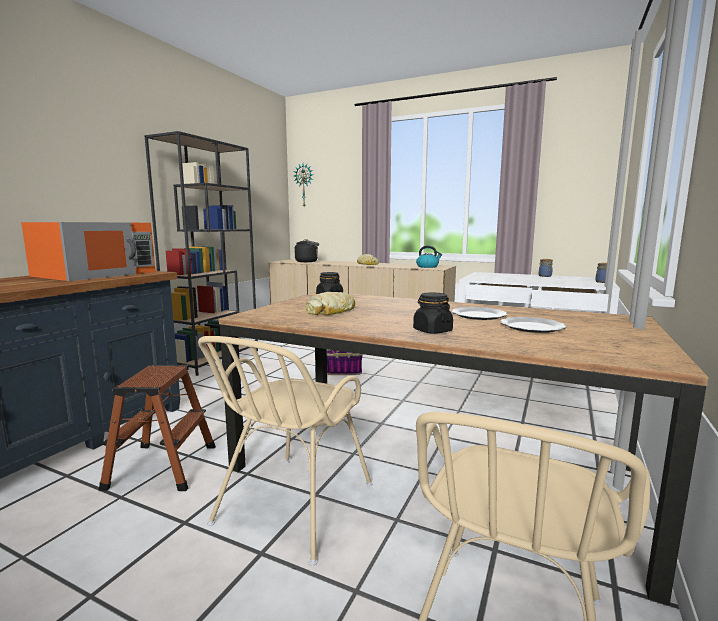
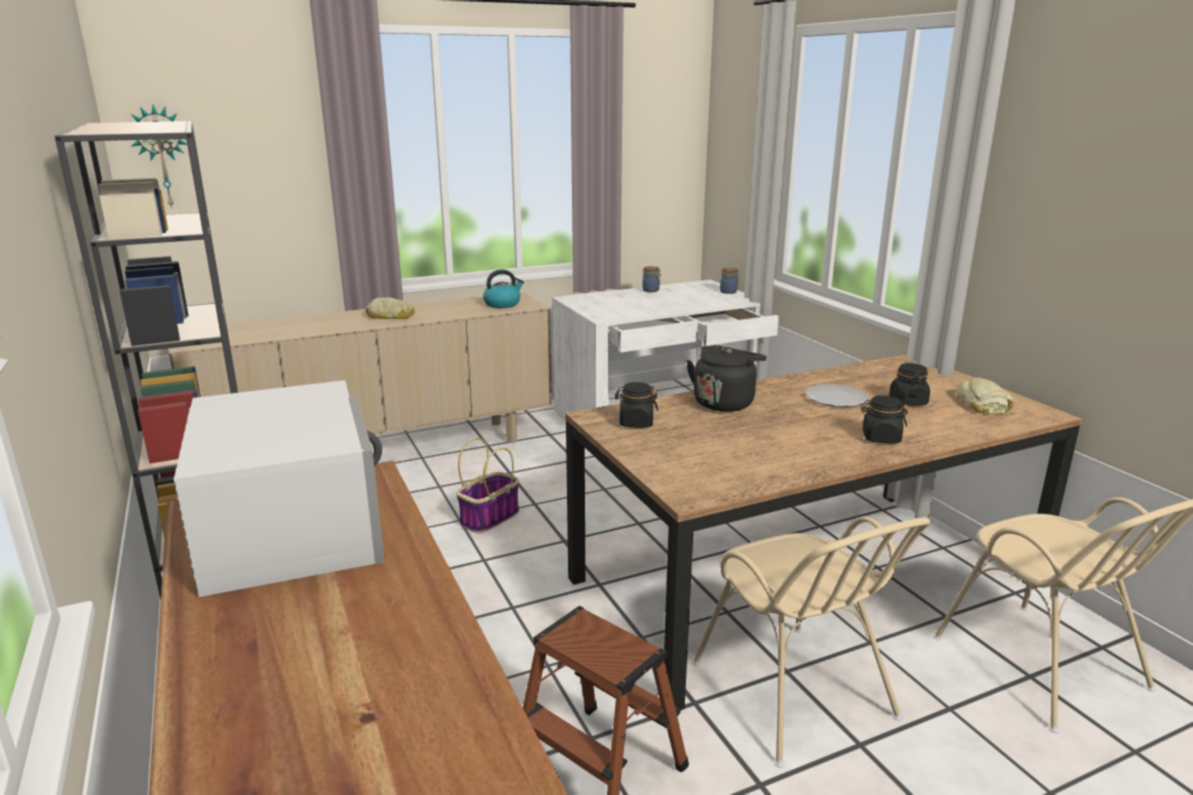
camera: 50 degrees left, 10 degrees up
orange microwave [21,222,155,281] -> white microwave [174,380,385,597]
black kettle [295,239,319,262] -> black kettle moved to [686,345,767,412]
bread [306,292,356,315] -> bread moved to [956,377,1014,415]
plate [501,317,566,333] -> black jar [889,363,930,406]

